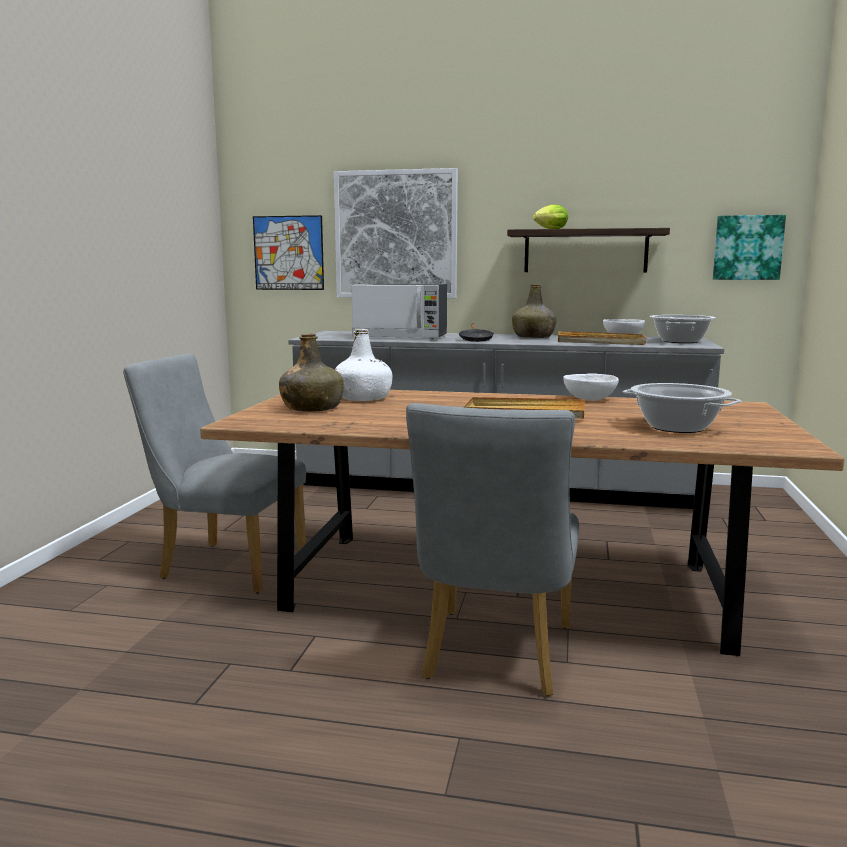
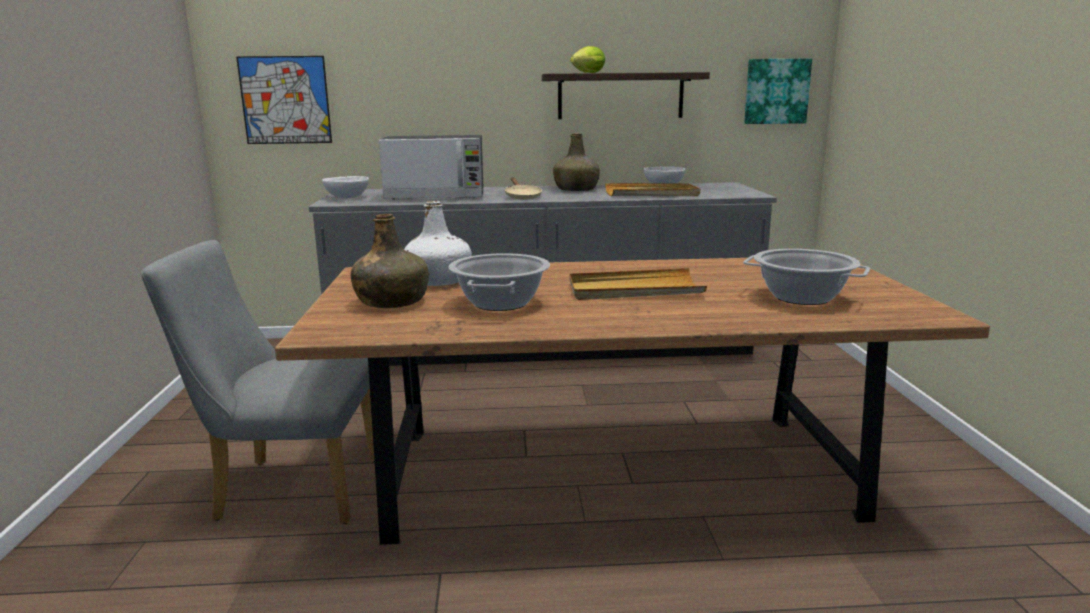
camera: 15 degrees left, 5 degrees up
picture [334,168,458,299] -> none
grey chair [406,403,579,696] -> none
black frying pan [459,323,494,342] -> beige frying pan [505,178,542,200]
white bowl [563,373,619,401] -> white bowl moved to [322,176,369,198]
cooking pot [650,315,716,343] -> cooking pot moved to [448,253,550,311]

